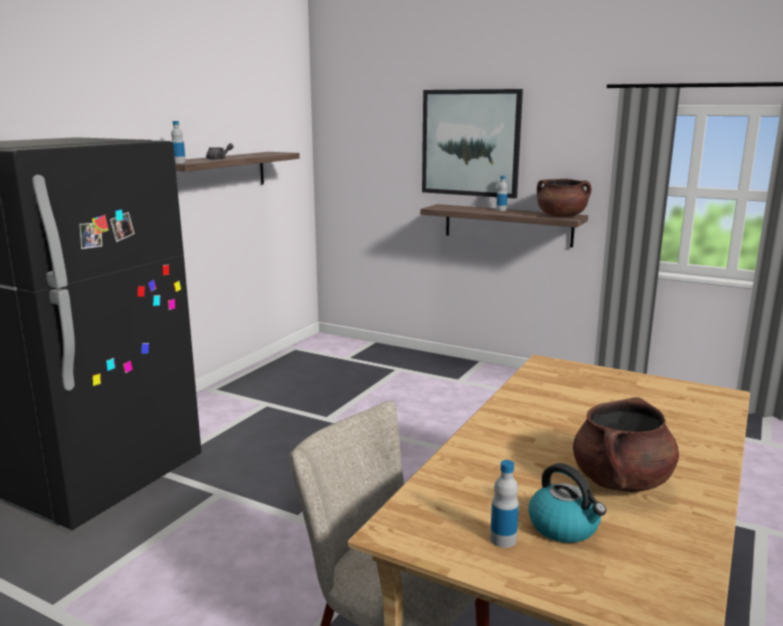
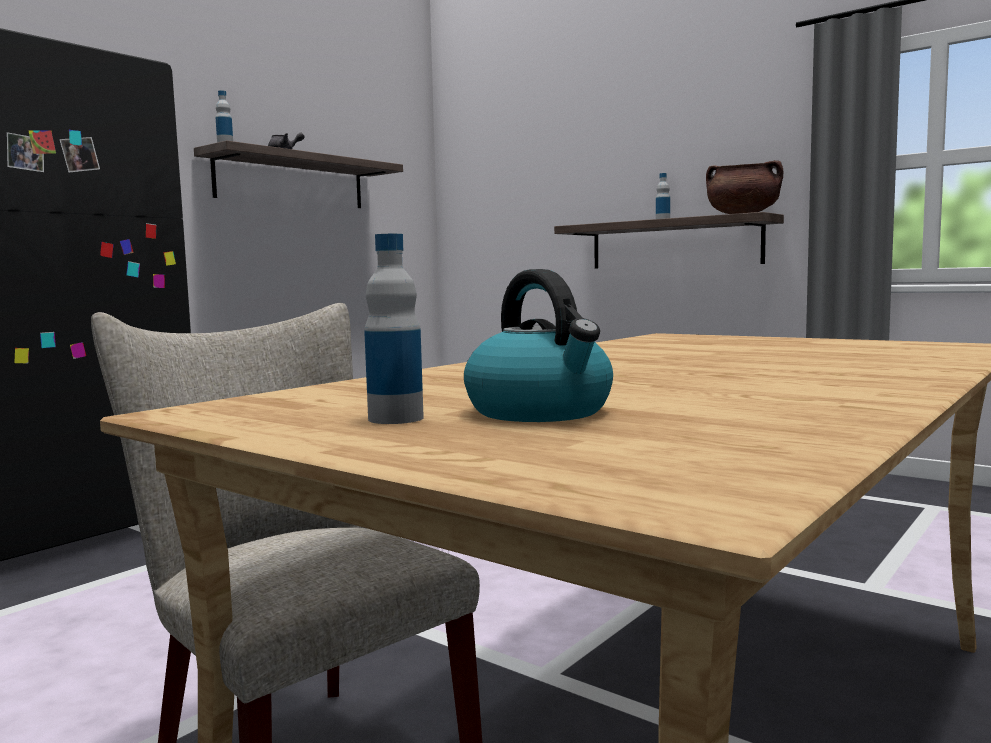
camera: 10 degrees right, 10 degrees down
picture [422,89,523,198] -> none
brown cooking pot [573,397,679,492] -> none

